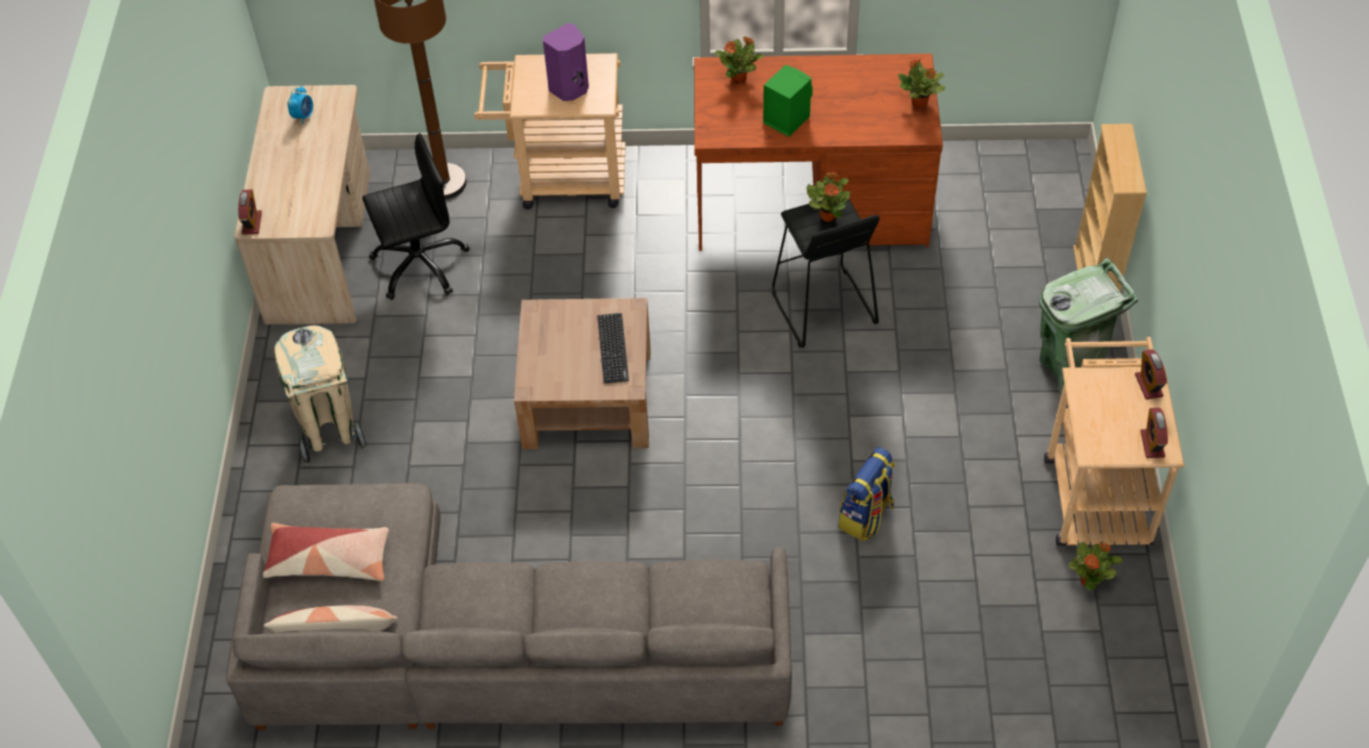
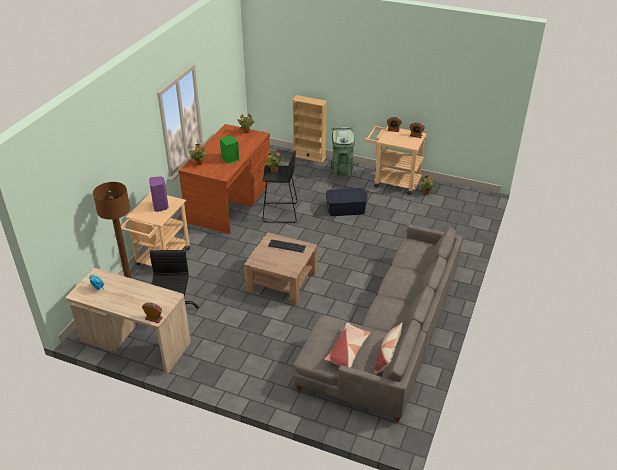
camera: 70 degrees left, 15 degrees down
beige trash can [274,325,367,465] -> none
backpack [838,447,895,541] -> none
none -> blue storage box [326,188,368,216]

